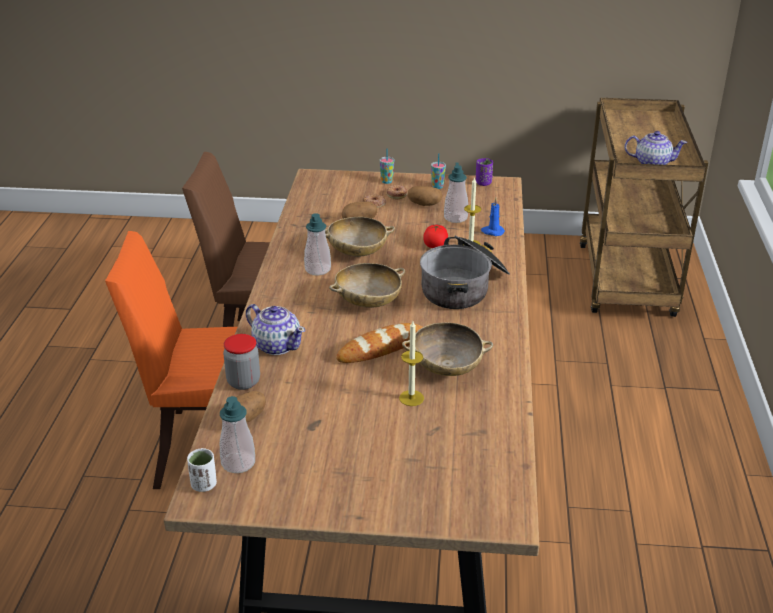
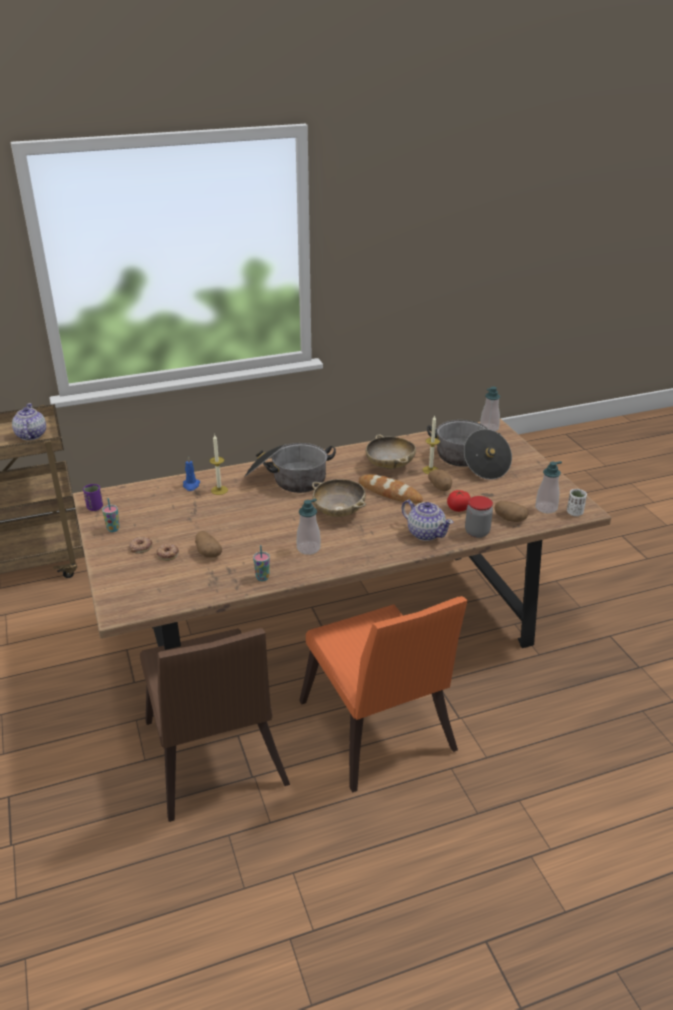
camera: 115 degrees left, 0 degrees up
teapot [246,304,306,355] -> teapot turned 120 degrees clockwise [402,500,453,541]
beige bowl [325,217,395,257] -> none
cup [380,149,394,184] -> cup moved to [253,545,270,581]
potato [407,186,443,206] -> potato moved to [428,469,452,491]
tomato [423,225,448,248] -> tomato moved to [447,490,471,512]
soap dispenser [444,162,468,223] -> soap dispenser moved to [480,387,500,432]
none -> cooking pot [427,420,512,480]

